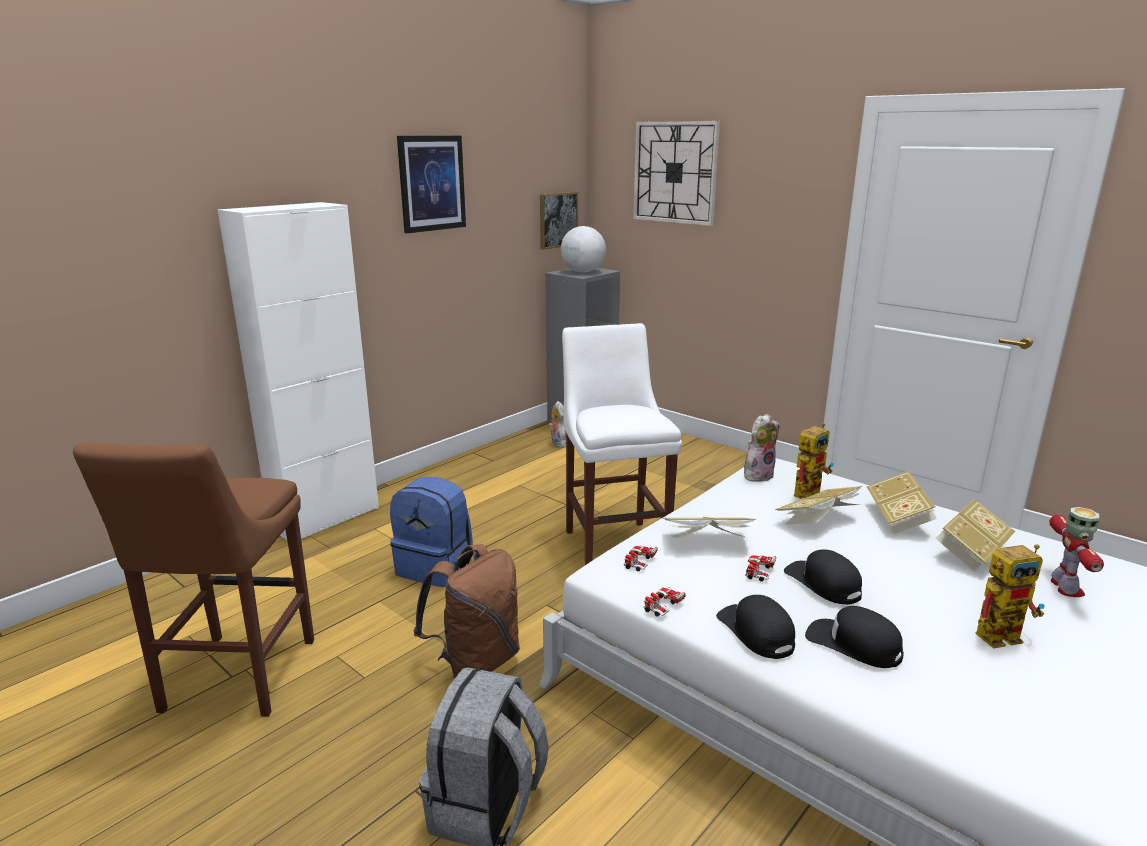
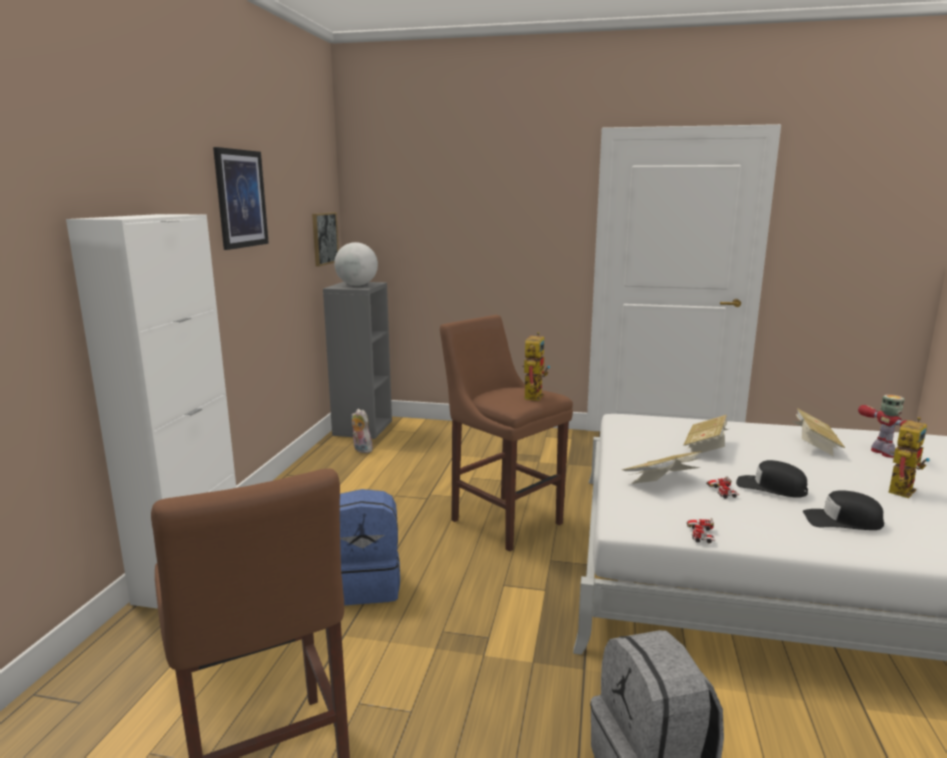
camera: 30 degrees left, 5 degrees down
brown backpack [413,544,520,679] -> none
white stool [562,323,682,565] -> brown stool [440,315,573,552]
toy car [624,545,658,571] -> none
wall clock [633,121,720,226] -> none
black cap [716,595,795,659] -> none
plush toy [744,414,780,482] -> none
toy robot [794,423,834,499] -> toy robot moved to [522,332,550,401]
book [867,471,937,534] -> none

